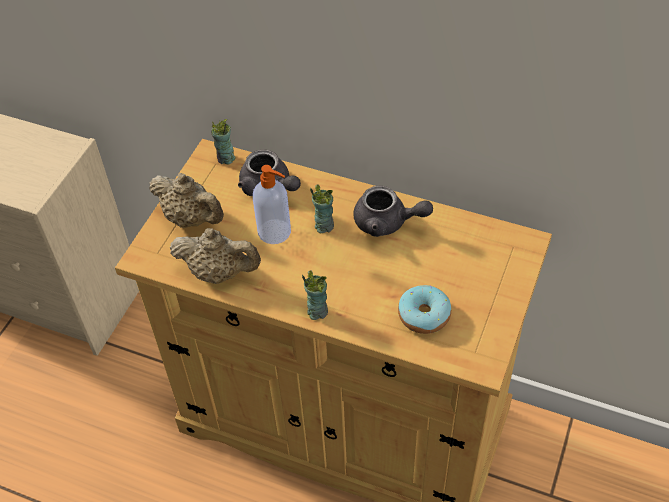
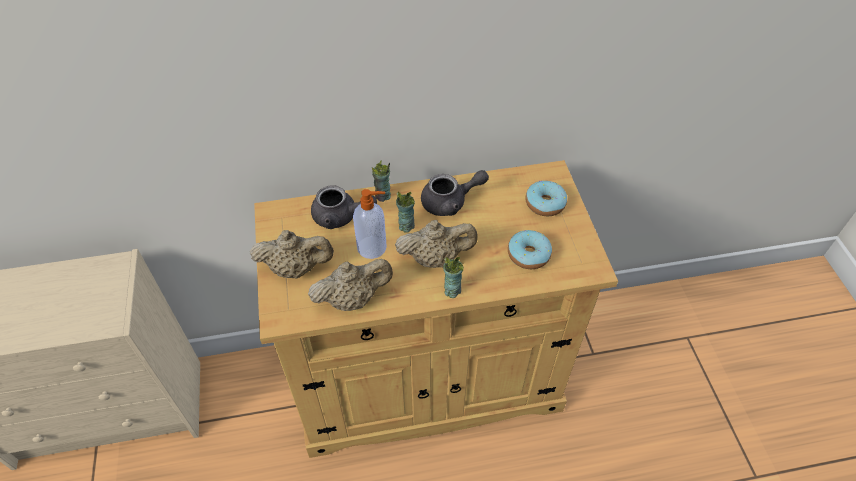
camera: 35 degrees left, 0 degrees up
cup [211,119,236,164] -> cup moved to [372,161,391,202]
none -> beige teapot [395,220,478,268]
none -> donut [525,181,567,216]

